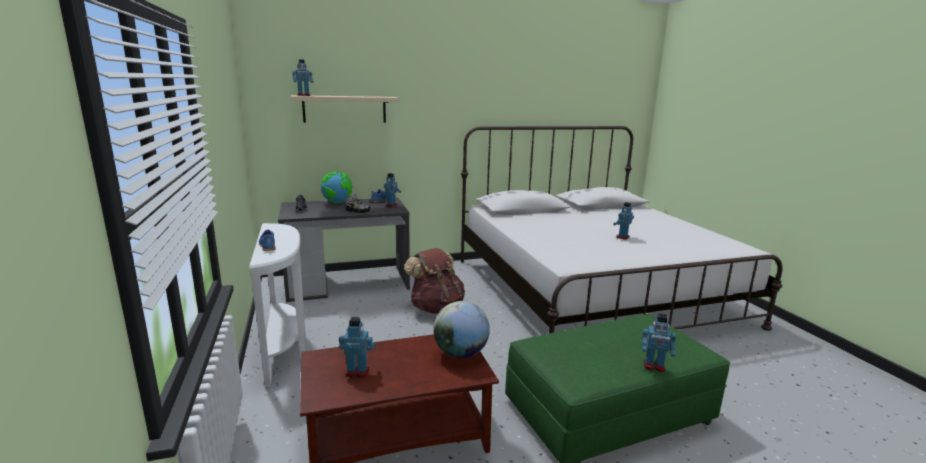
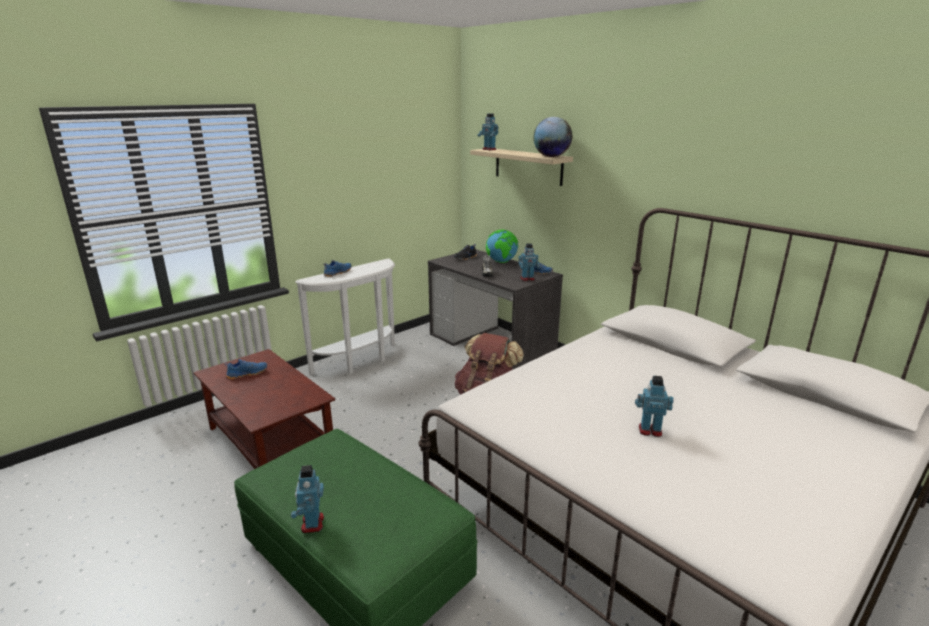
camera: 65 degrees right, 5 degrees up
toy robot [339,317,376,377] -> blue shoe [226,359,267,379]
globe [433,301,490,358] -> globe moved to [533,117,572,157]

